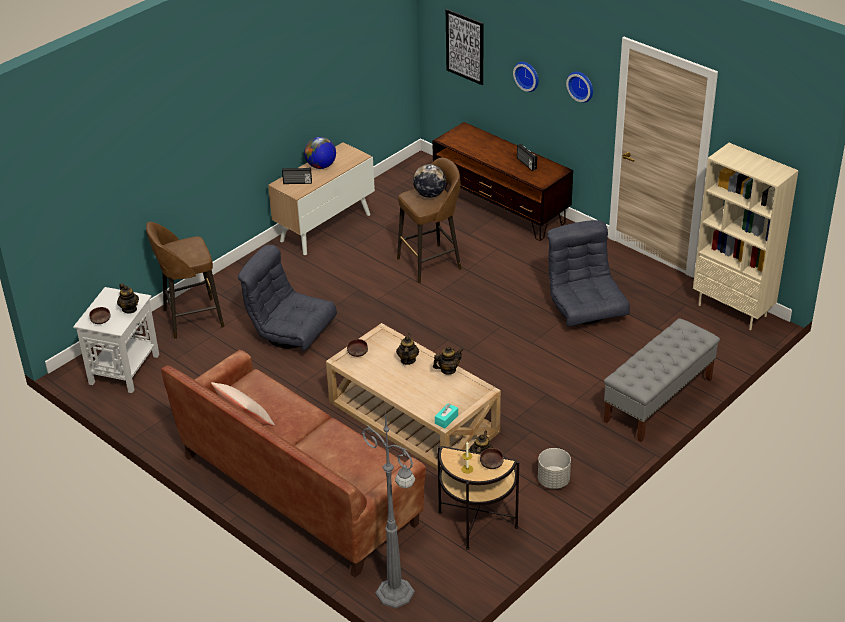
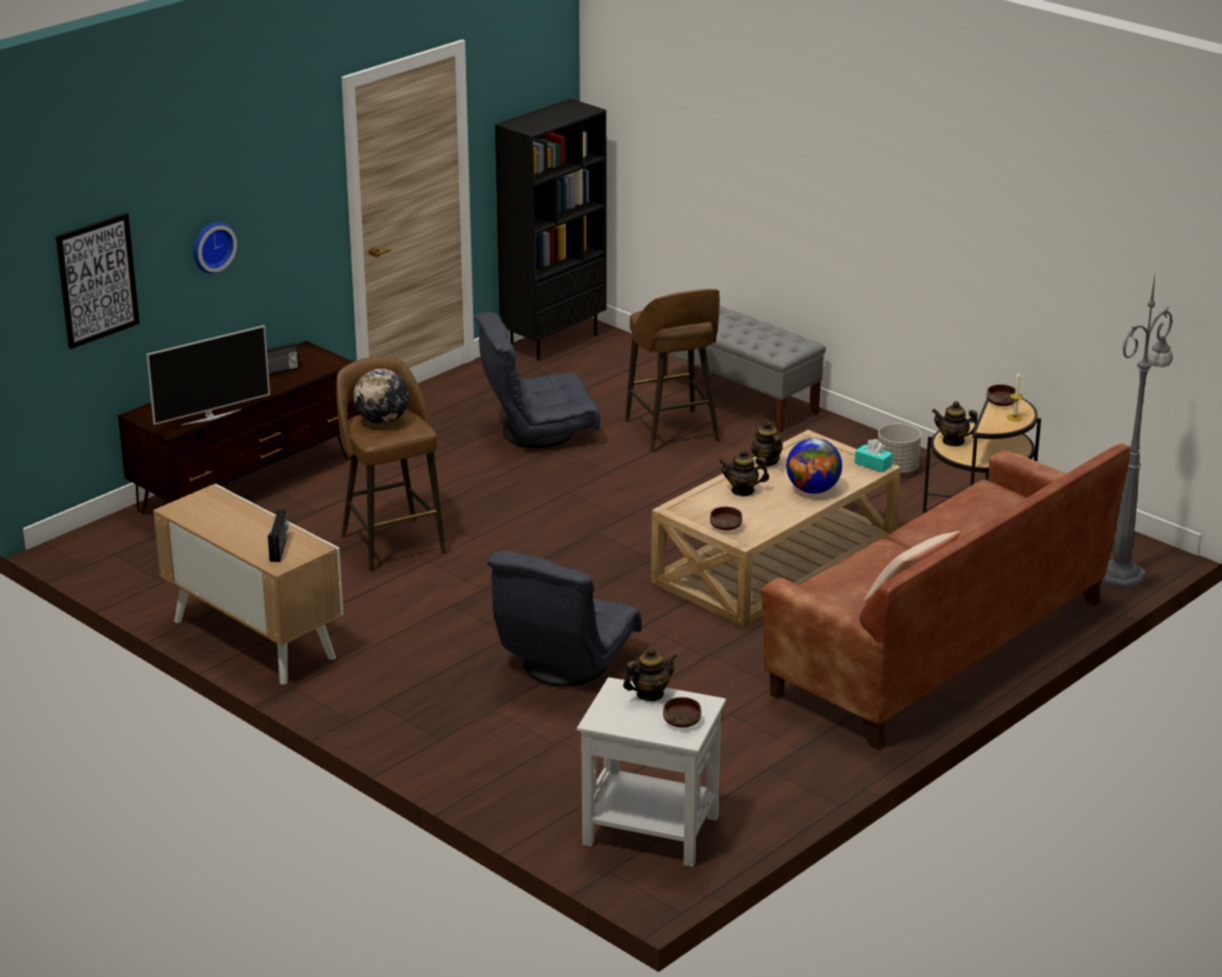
camera: 90 degrees left, 10 degrees down
brown stool [146,222,225,339] -> brown stool moved to [625,289,720,453]
globe [304,137,336,169] -> globe moved to [786,438,842,494]
wall clock [566,72,593,103] -> none
beige bookcase [693,143,799,330] -> black bookcase [495,98,607,361]
none -> television [147,325,270,426]

